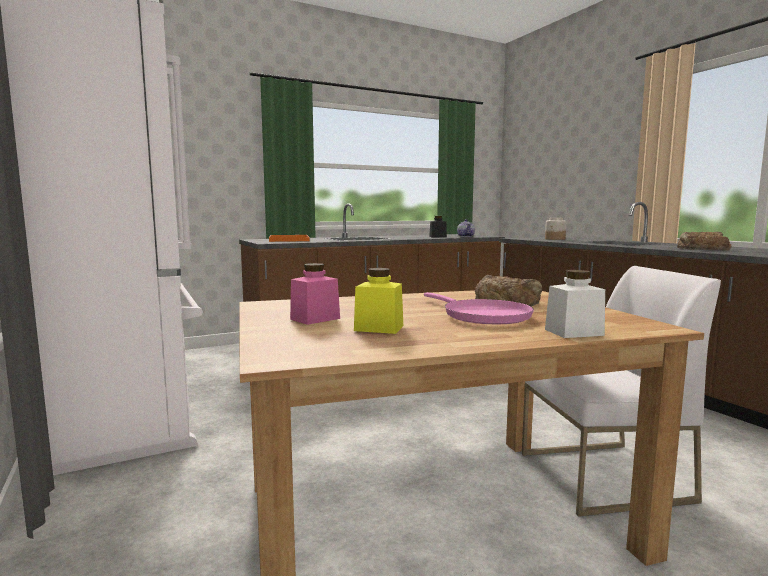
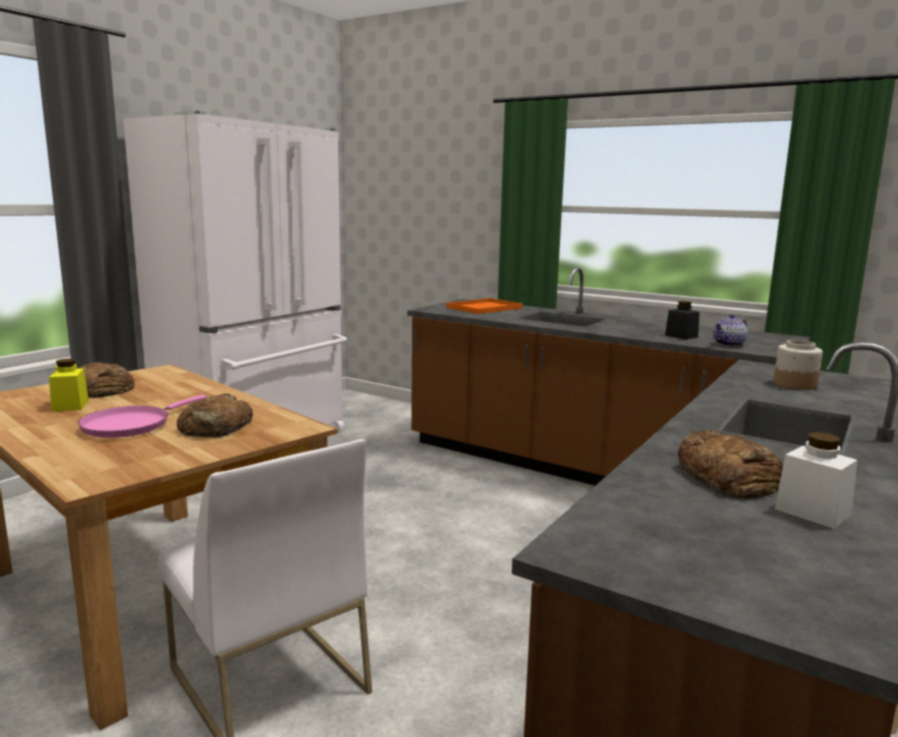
camera: 60 degrees right, 5 degrees up
pink jar [290,263,340,325] -> bread [79,362,135,398]
white jar [545,270,605,338] -> white jar moved to [775,432,857,529]

